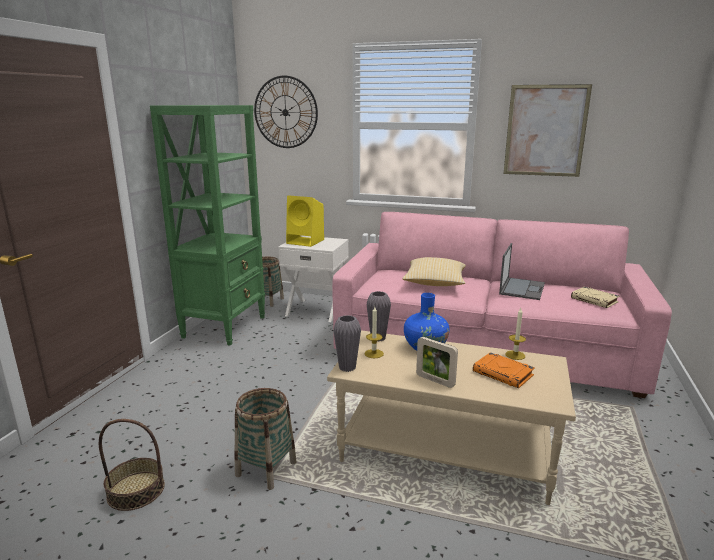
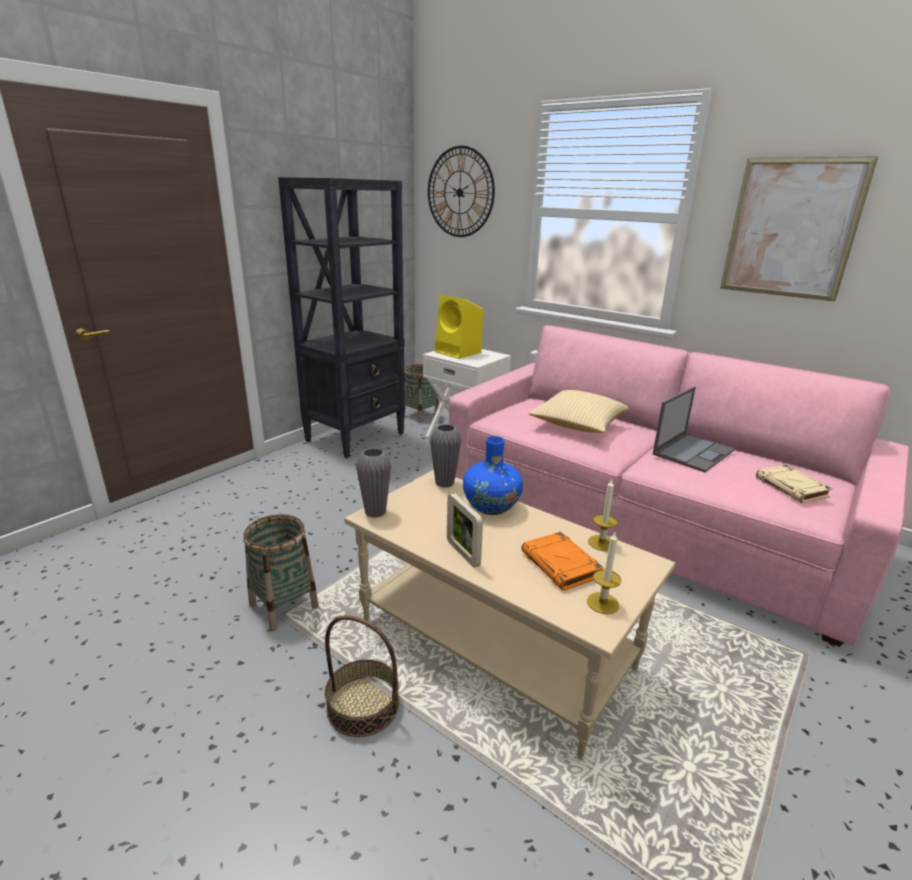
camera: 20 degrees right, 5 degrees up
basket [99,419,165,511] -> basket moved to [325,615,399,737]
green bookcase [150,105,265,346] -> black bookcase [278,177,405,458]
candle [365,307,384,358] -> candle moved to [587,532,621,614]

